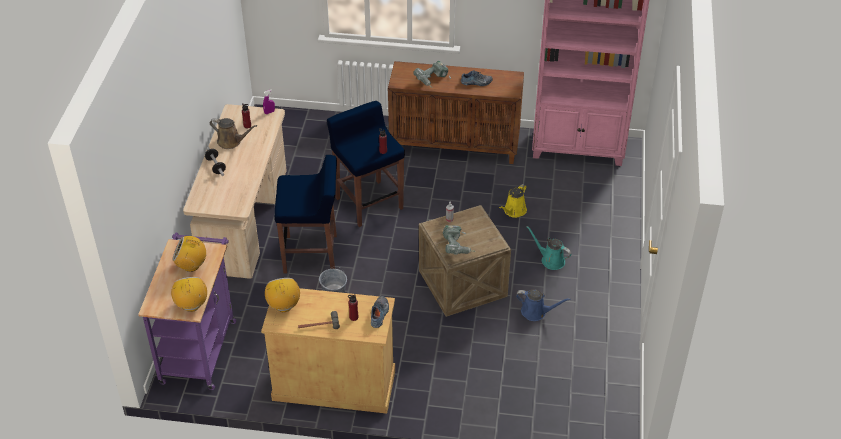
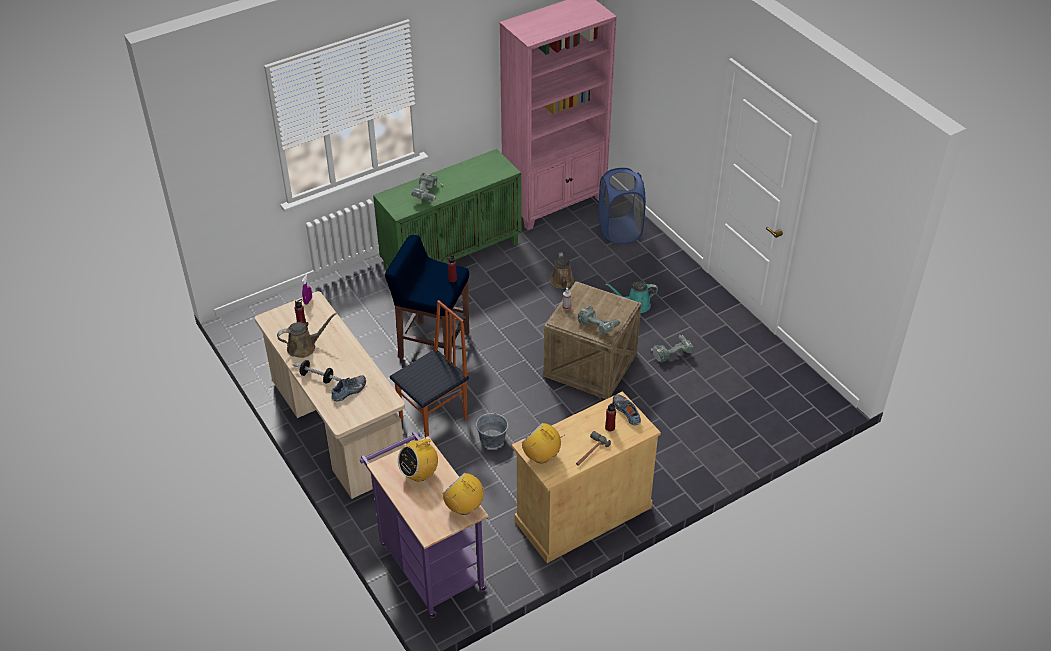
camera: 40 degrees left, 0 degrees up
blue stool [275,155,337,274] -> chair [390,300,469,437]
brown cabinet [388,61,524,164] -> green cabinet [373,149,522,270]
shoe [461,70,493,86] -> shoe moved to [332,375,366,401]
yellow watering can [499,184,527,218] -> brown watering can [550,252,574,289]
blue watering can [516,290,571,321] -> power drill [651,335,694,363]
none -> blue laundry basket [599,168,646,244]

